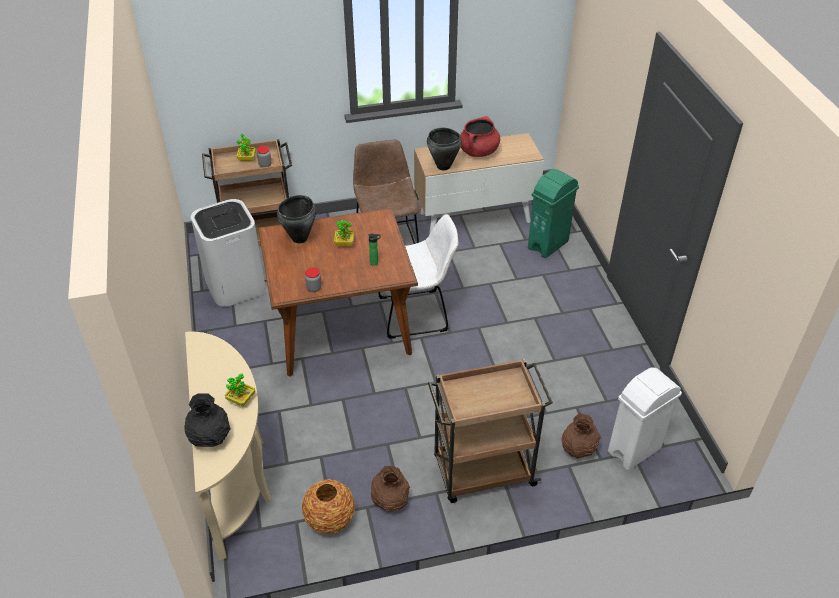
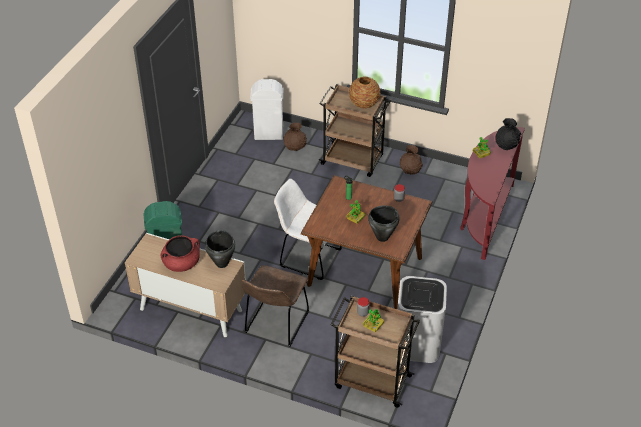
camera: 145 degrees left, 0 degrees up
beige console table [185,332,271,560] -> red console table [460,127,525,260]
vase [302,479,355,534] -> vase moved to [349,77,380,108]

